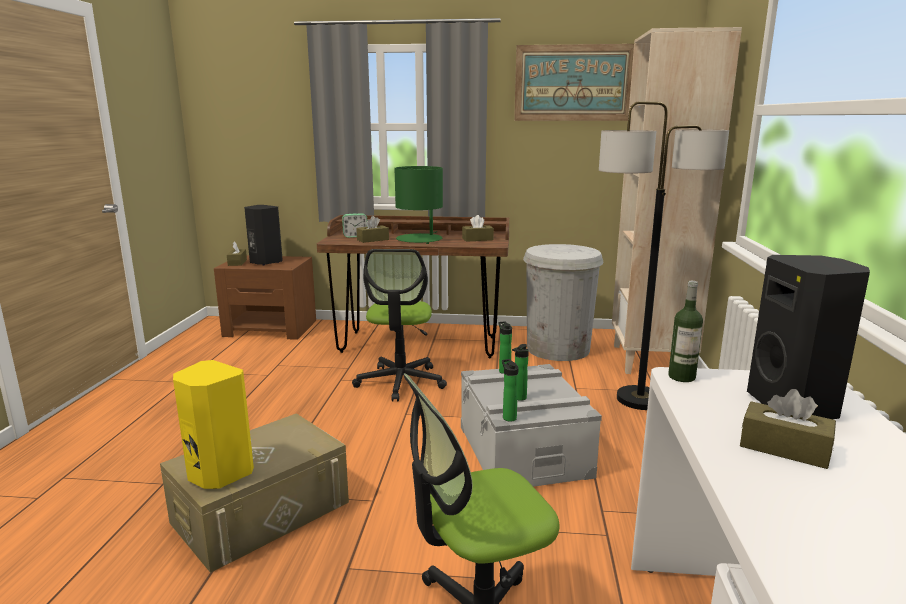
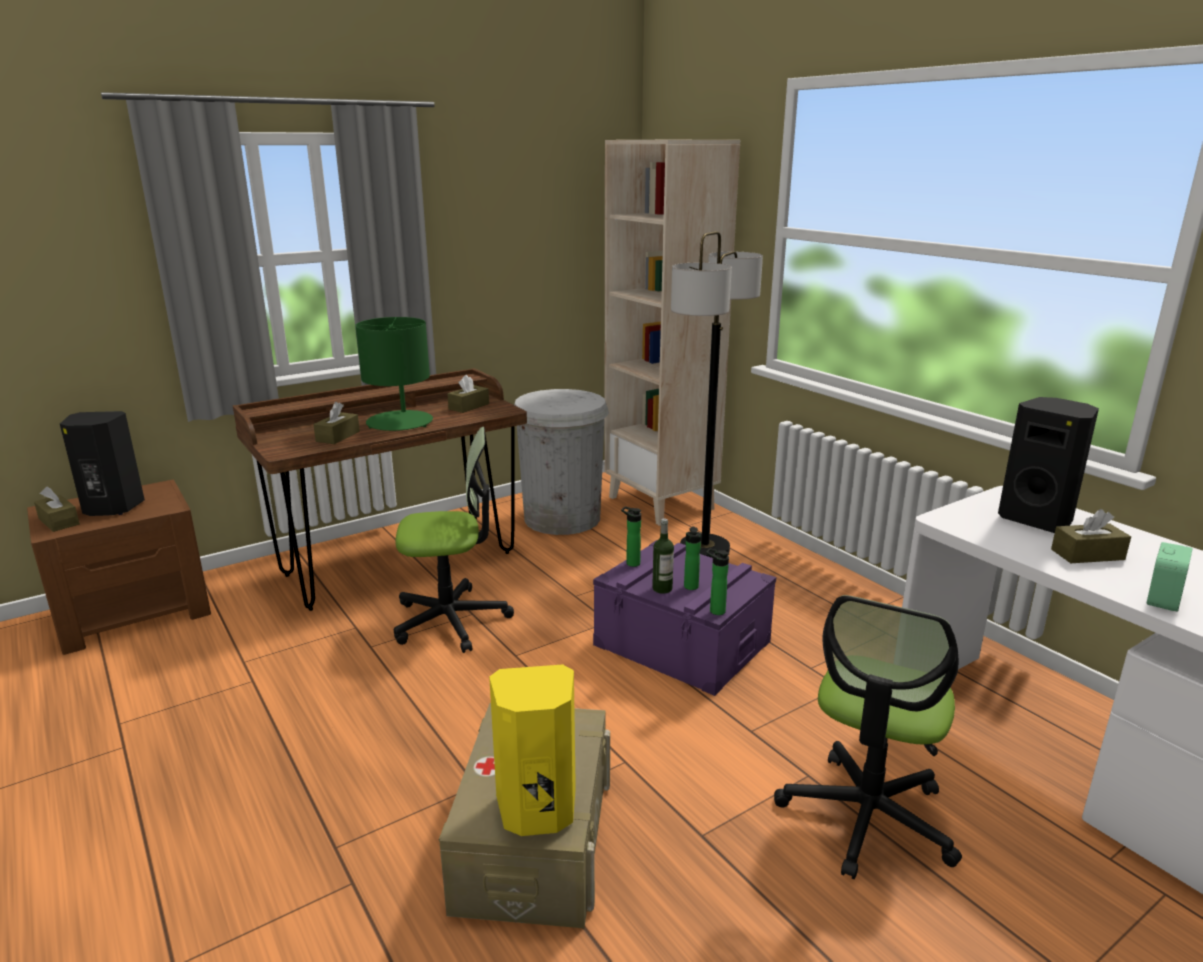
camera: 40 degrees left, 5 degrees up
alarm clock [342,213,368,238] -> alarm clock moved to [1147,542,1193,612]
office chair [352,249,447,402] -> office chair turned 60 degrees counterclockwise [394,427,514,653]
grey storage box [461,364,602,487] -> purple storage box [593,540,776,696]
picture [514,44,634,121] -> none
bottle [668,281,703,382] -> bottle moved to [652,518,674,594]

